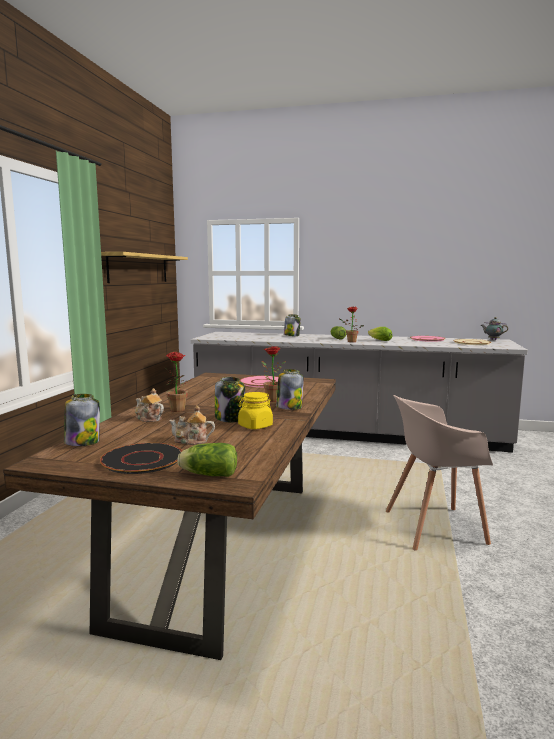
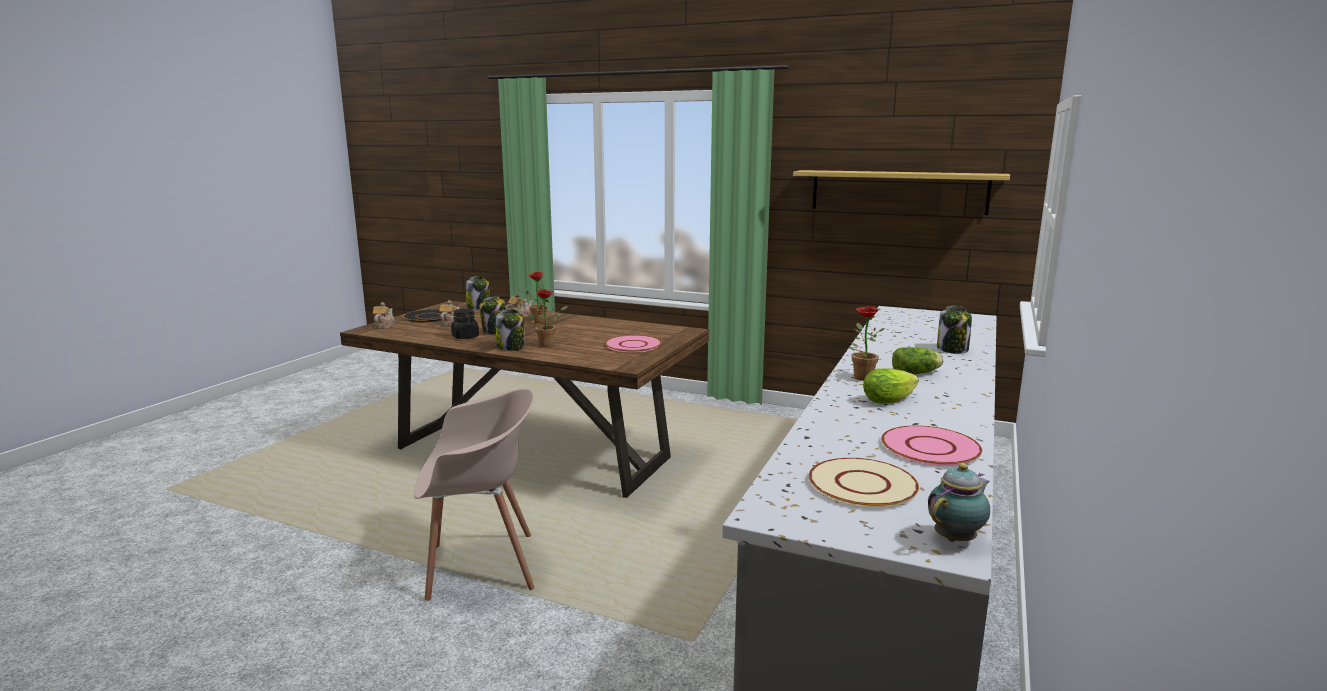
camera: 100 degrees right, 5 degrees up
lettuce [177,443,237,477] -> teapot [373,302,395,329]
yellow jar [238,392,273,429] -> black jar [451,308,479,339]
beige chair [386,395,493,551] -> beige chair turned 75 degrees clockwise [414,389,535,601]

